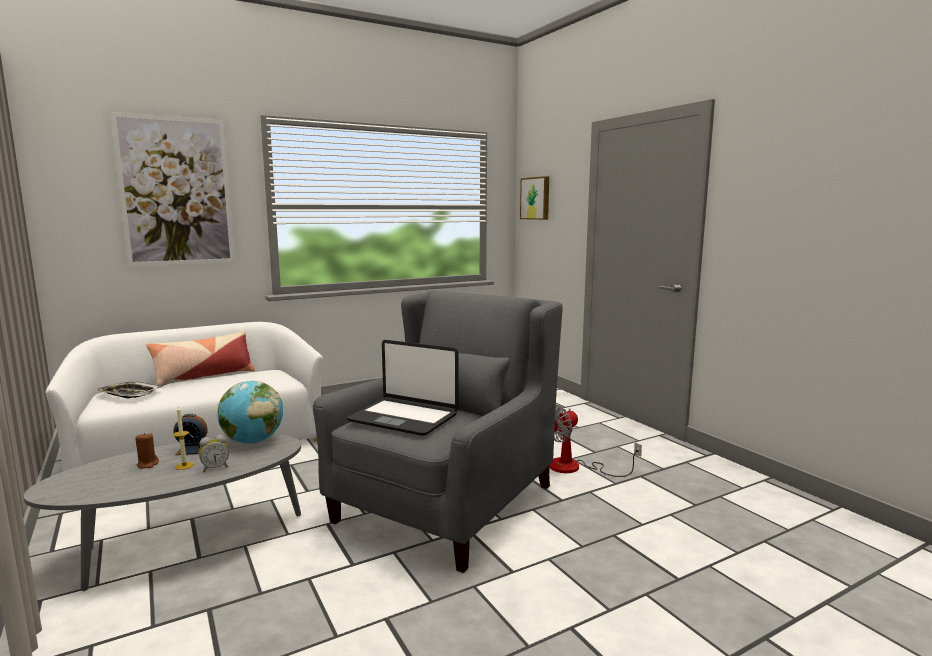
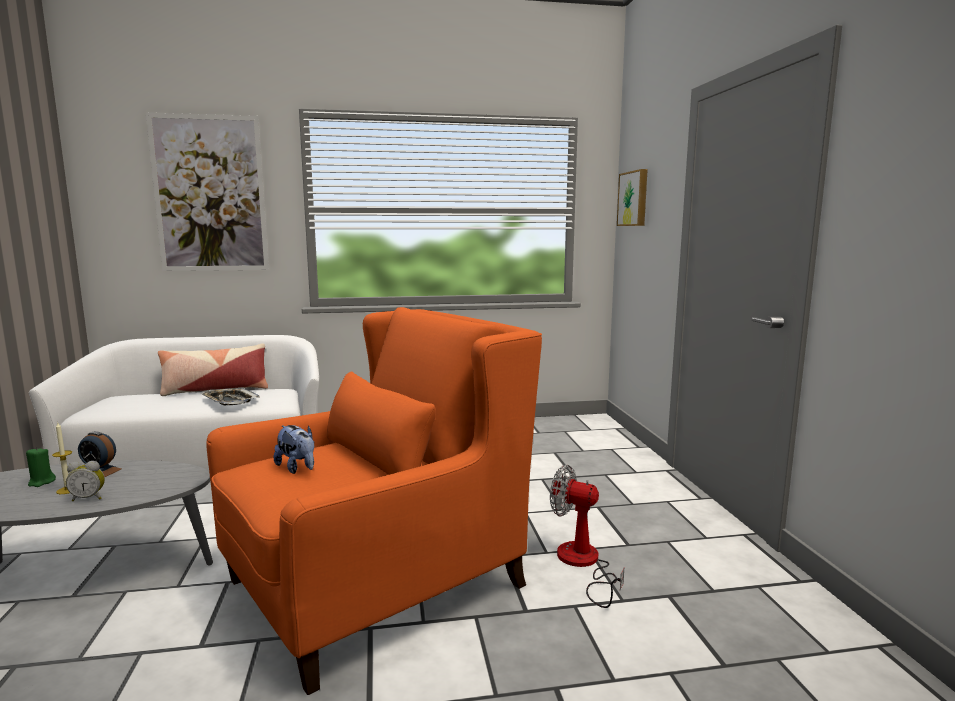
camera: 20 degrees right, 0 degrees up
tray [96,382,162,398] -> tray moved to [201,388,260,405]
brown candle [135,433,159,469] -> green candle [26,447,56,487]
globe [217,381,283,443] -> none
grey armchair [313,290,562,573] -> orange armchair [206,307,542,695]
laptop [347,340,459,436] -> plush toy [274,425,314,474]
fan [549,404,642,477] -> fan turned 45 degrees clockwise [550,465,624,608]

